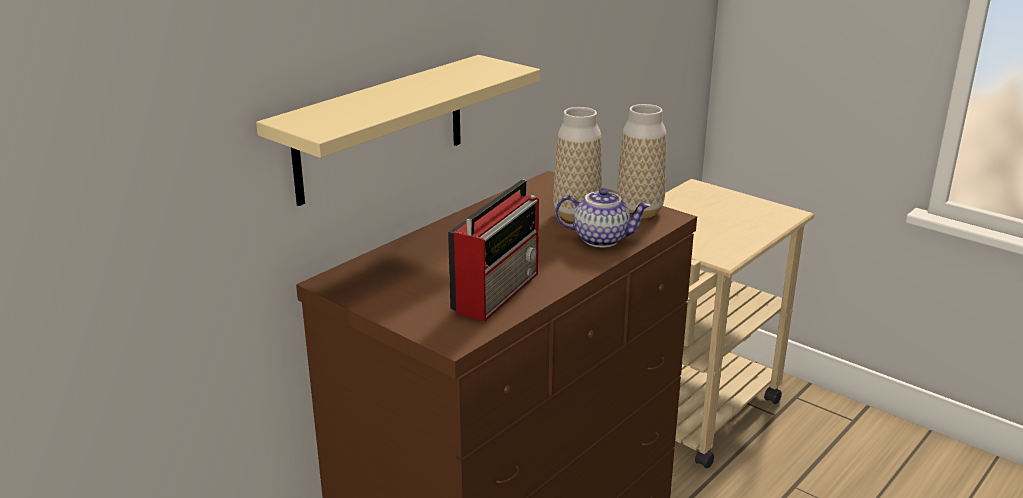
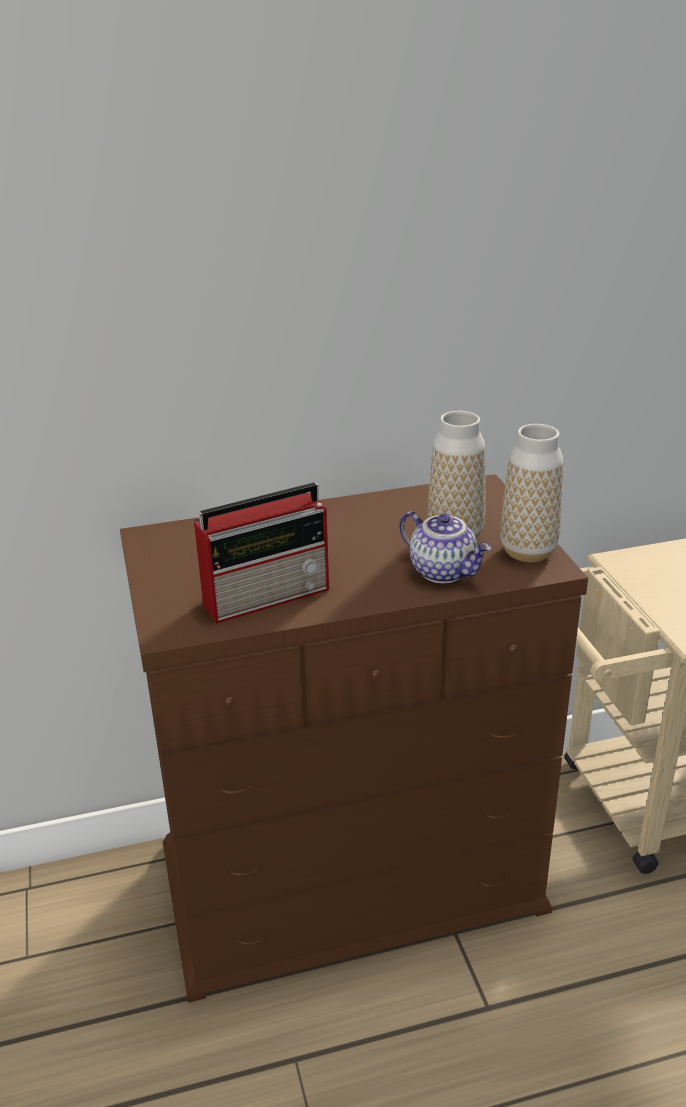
camera: 35 degrees right, 5 degrees up
beige shelf [256,55,540,206] -> none

